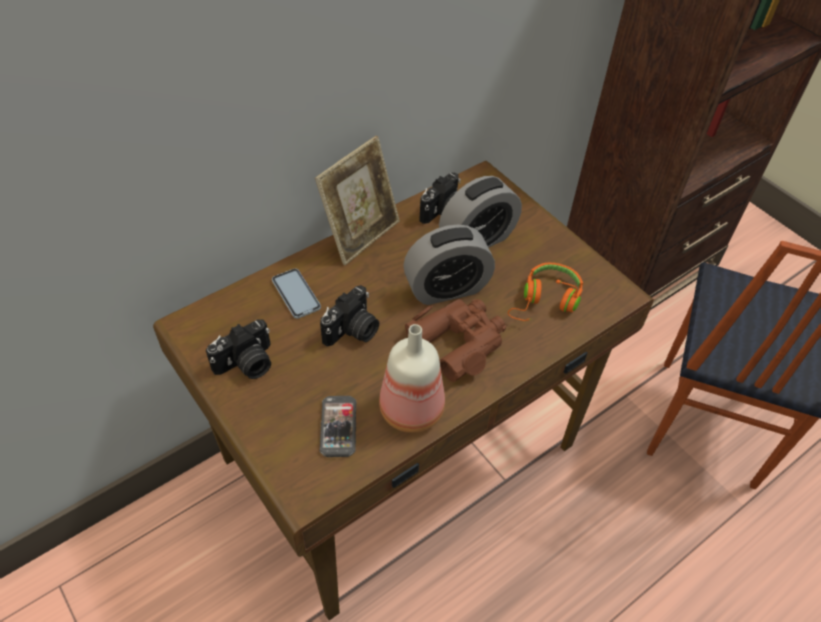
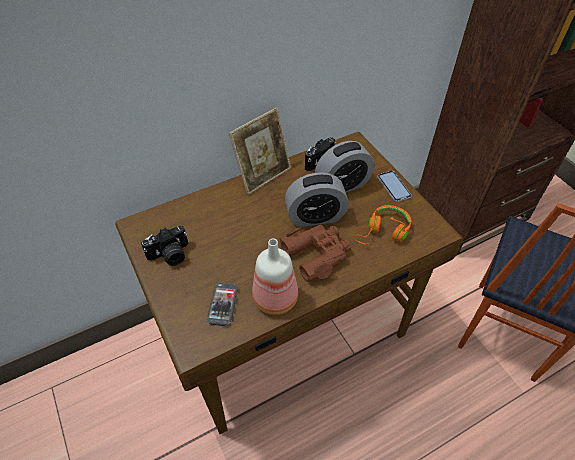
camera: 10 degrees right, 0 degrees up
phone [272,269,321,319] -> phone moved to [377,171,412,202]
camera [320,285,379,347] -> none

